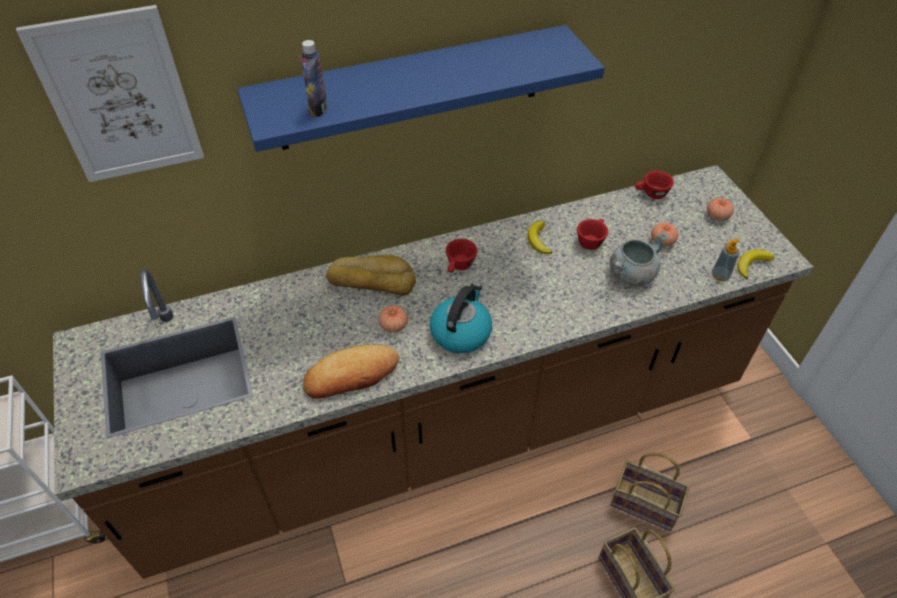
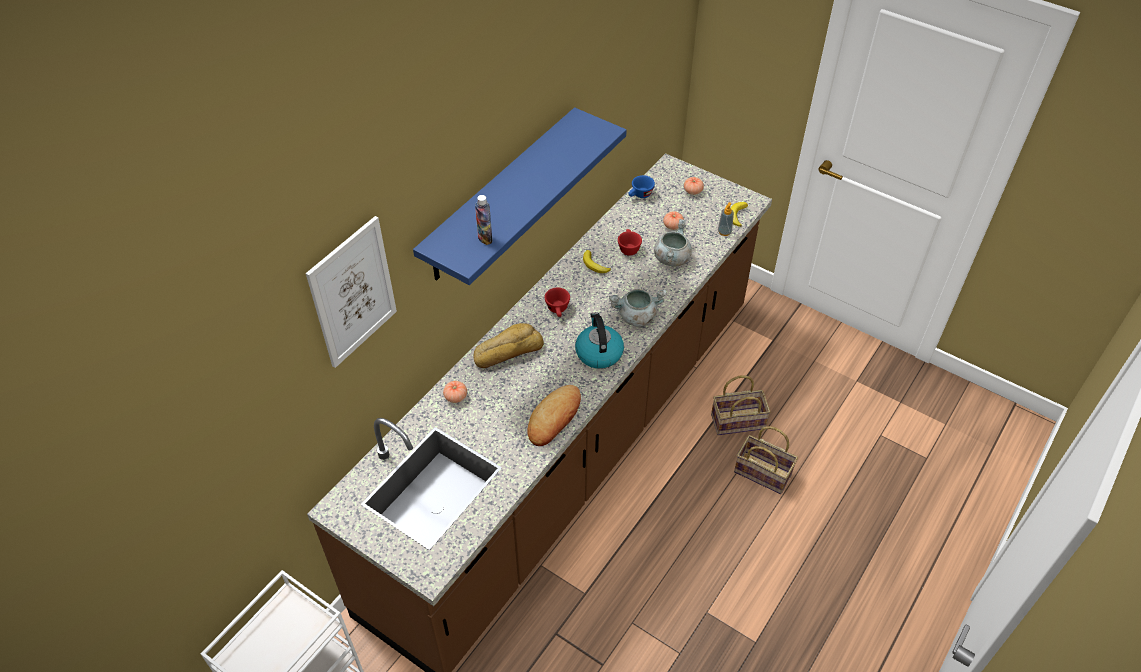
camera: 35 degrees left, 0 degrees up
tomato [378,305,408,332] -> tomato moved to [443,381,467,403]
red cup [635,171,674,199] -> blue cup [629,175,655,198]
none -> grey cooking pot [609,289,667,327]

